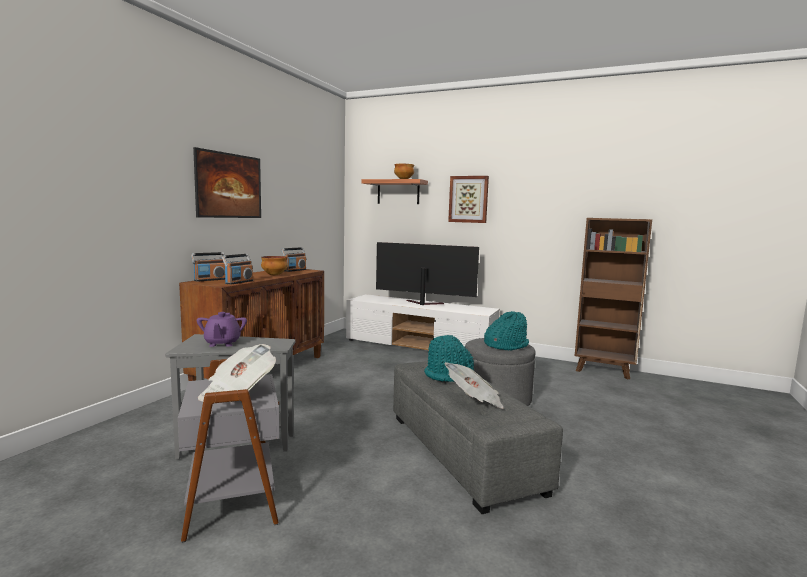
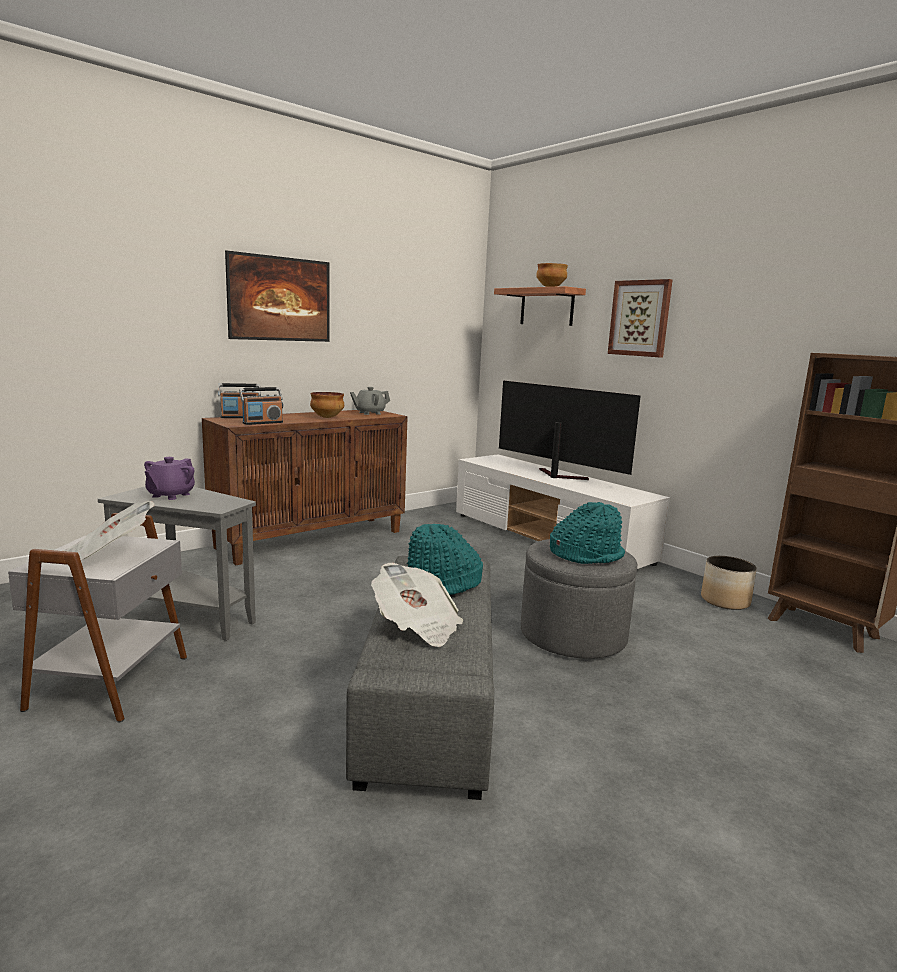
camera: 25 degrees right, 5 degrees up
radio [281,247,306,272] -> grey teapot [350,387,390,415]
none -> planter [701,556,757,610]

